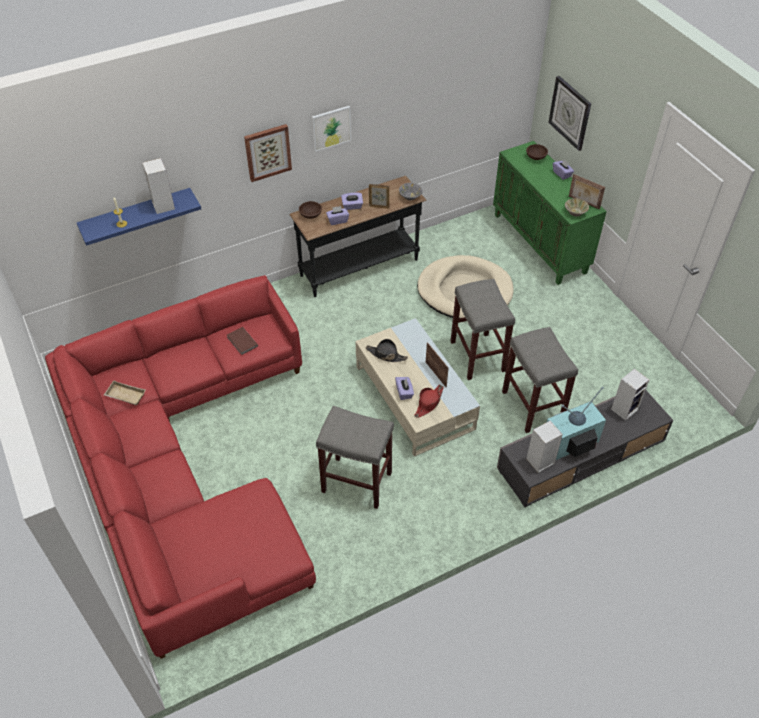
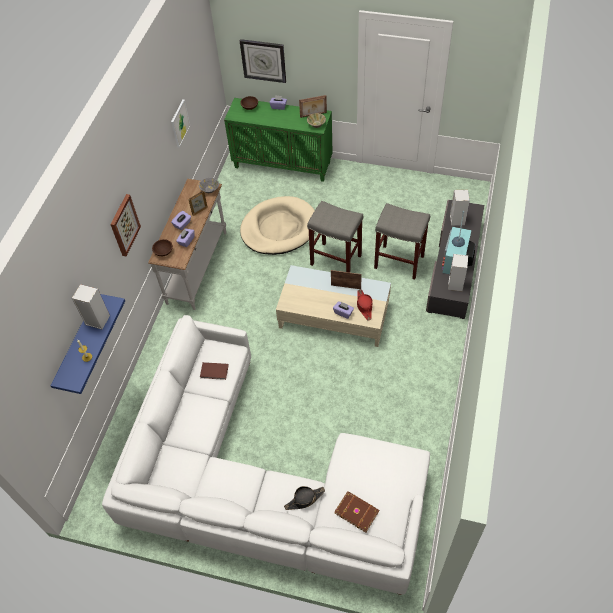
camera: 45 degrees left, 5 degrees up
red sofa [45,275,316,659] -> white sofa [102,315,430,595]
beige tray [104,380,146,405] -> none
black console table [290,176,427,297] -> white console table [148,179,226,310]
picture [312,106,351,152] -> picture moved to [171,99,190,147]
grey stool [316,406,394,509] -> none
black hat [366,339,408,362] -> black hat moved to [284,486,325,510]
none -> brown book [334,491,380,533]

